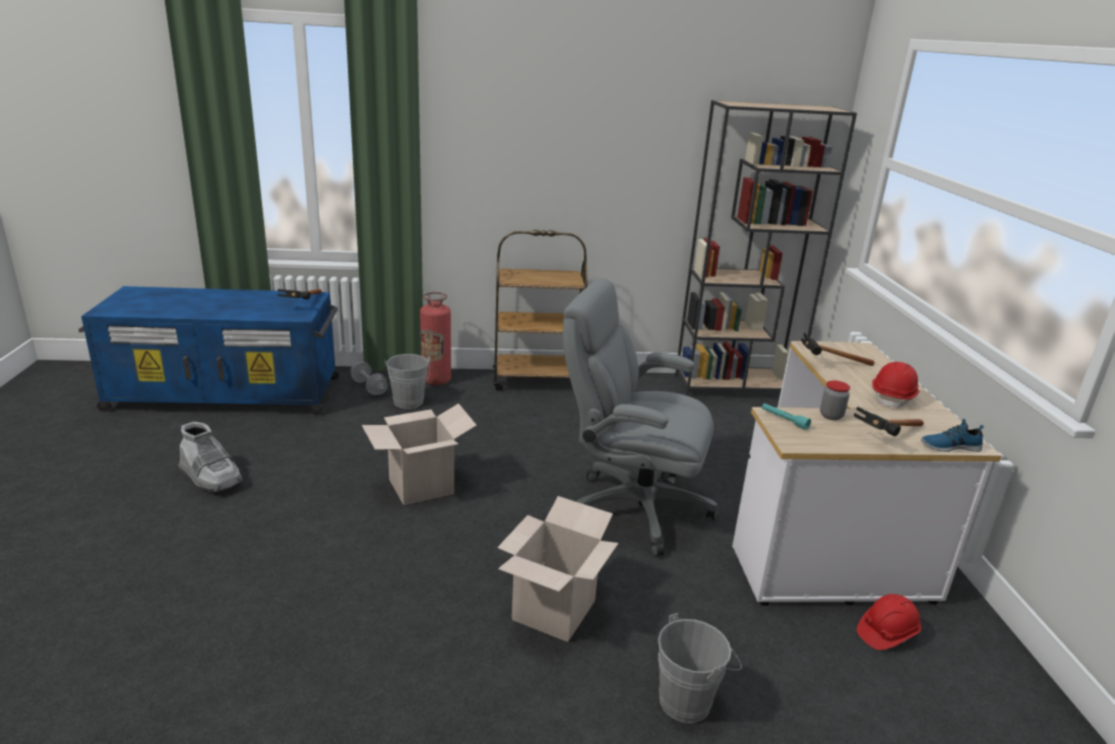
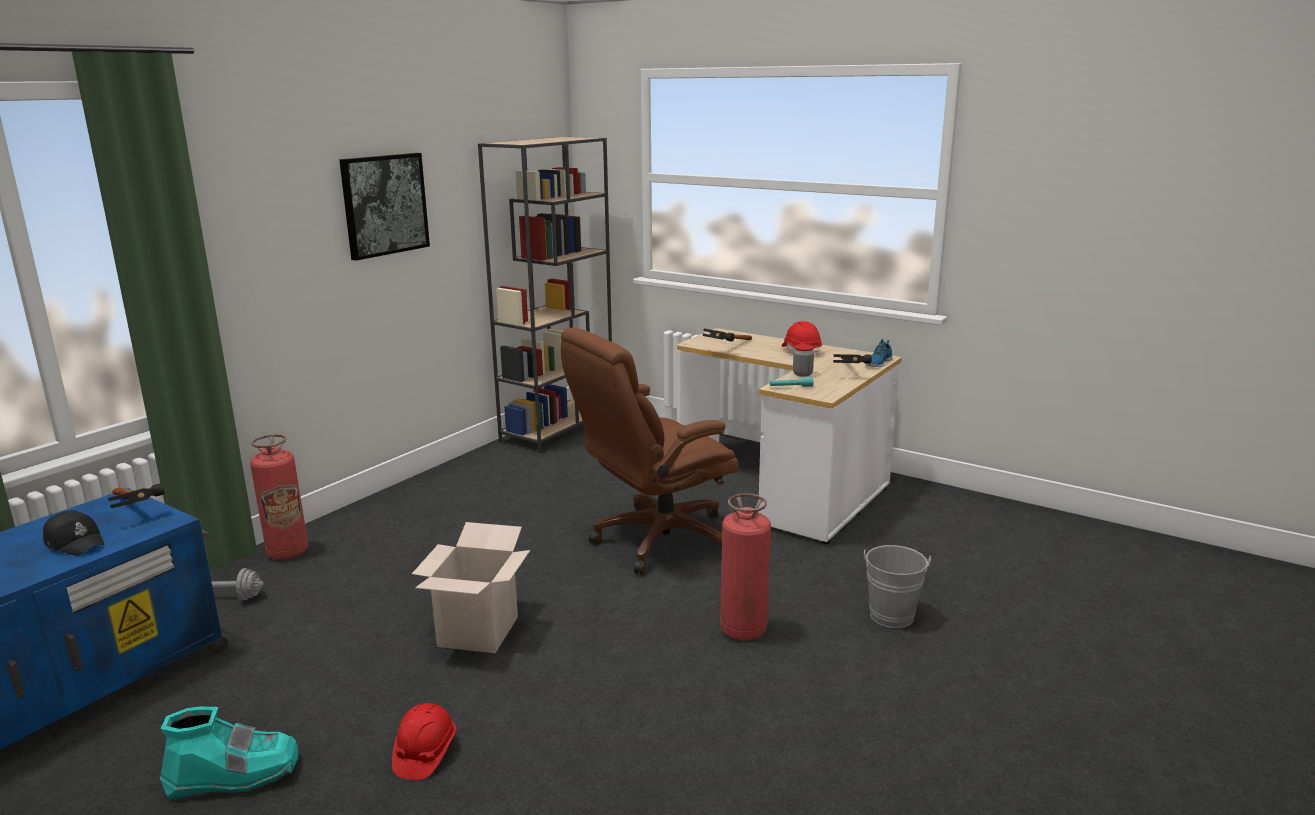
camera: 50 degrees left, 5 degrees down
grey boot [178,422,243,492] -> turquoise boot [160,707,299,800]
grey bucket [385,354,430,409] -> none
brown cart [492,230,588,391] -> none
cardboard box [497,496,618,642] -> fire extinguisher [720,493,771,640]
grey office chair [563,278,718,557] -> brown office chair [561,328,738,575]
red hard hat [857,594,921,650] -> red hard hat moved to [392,703,456,780]
none -> black cap [43,510,105,556]
none -> picture [339,153,430,261]

